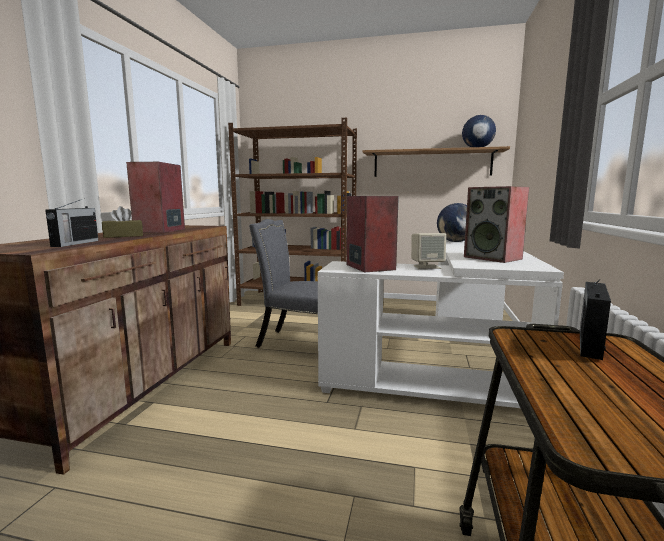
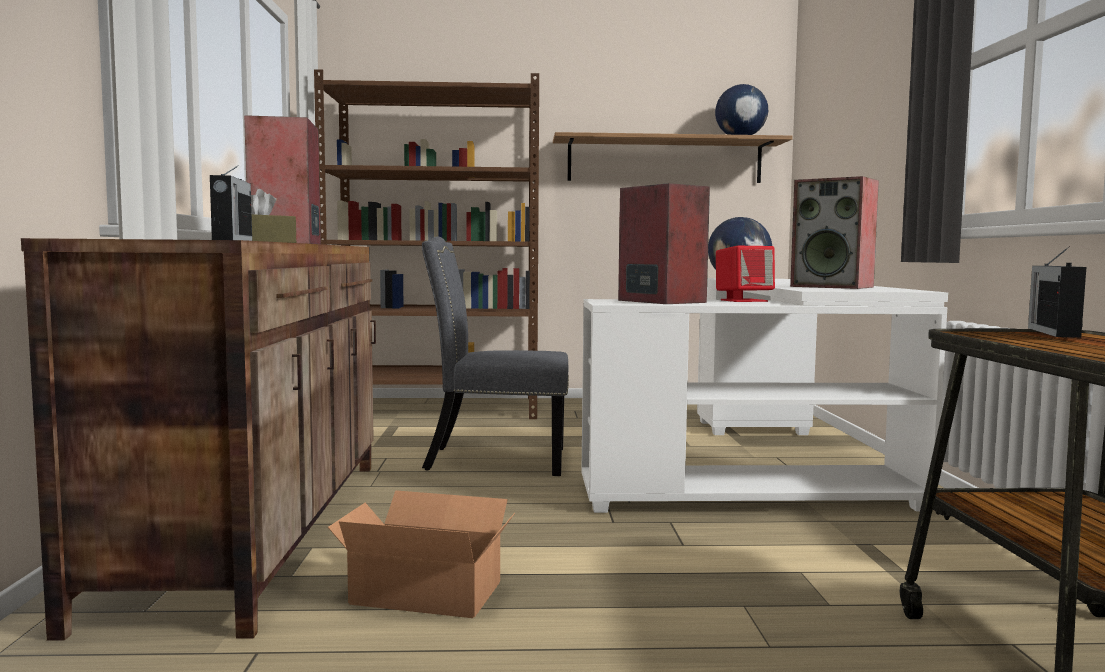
camera: 15 degrees left, 5 degrees down
beige speaker [411,233,446,269] -> red speaker [716,246,775,302]
none -> cardboard box [328,490,515,618]

